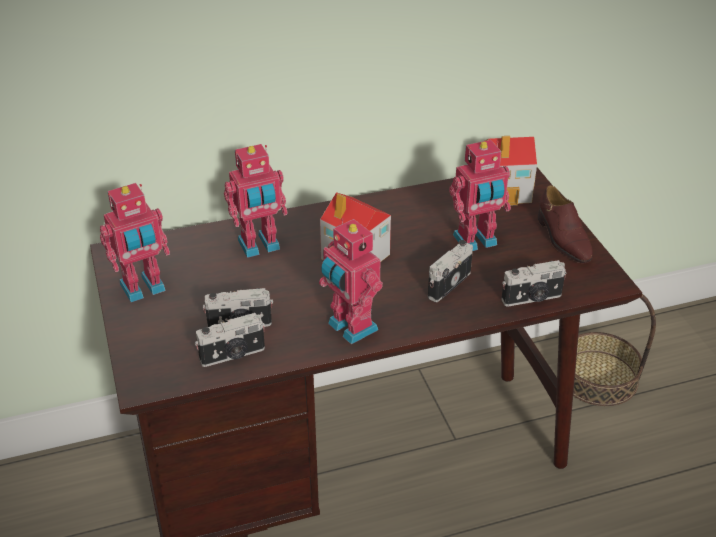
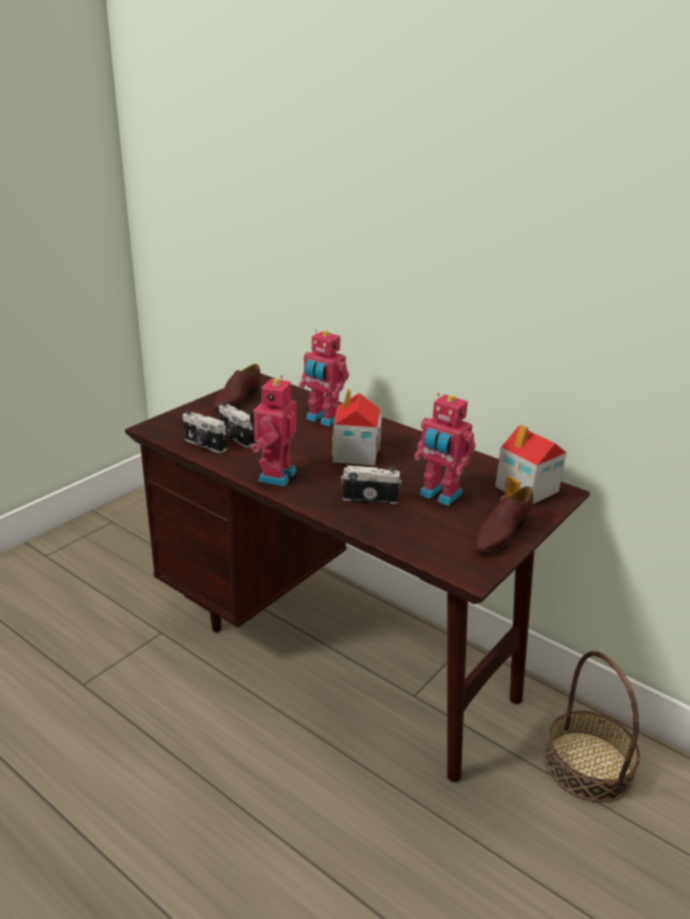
camera: 55 degrees right, 10 degrees down
toy robot [100,183,170,302] -> brown shoe [214,364,261,411]
camera [501,260,567,306] -> none

